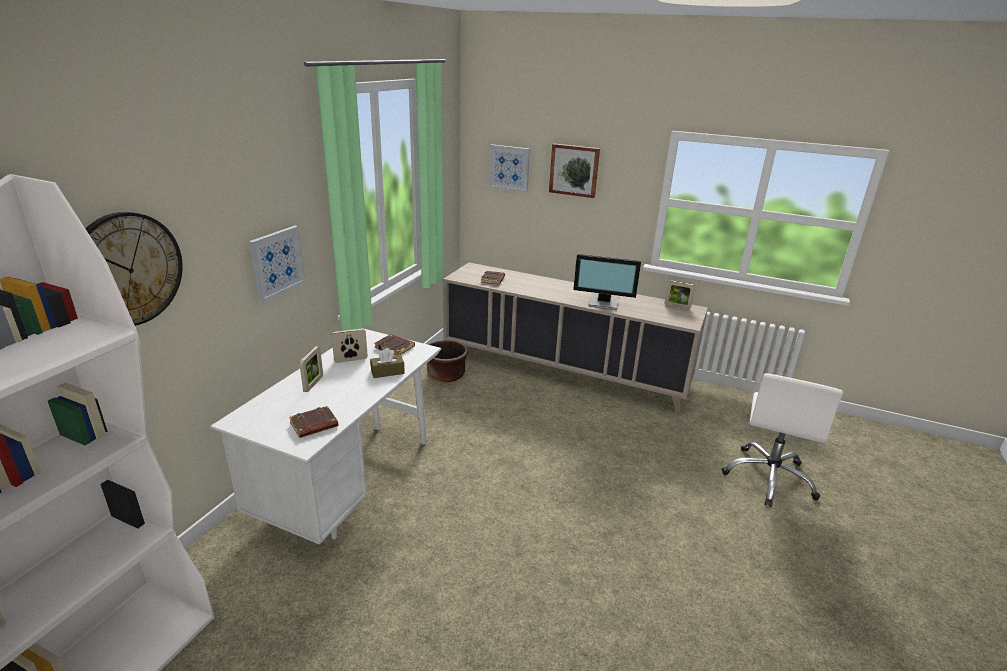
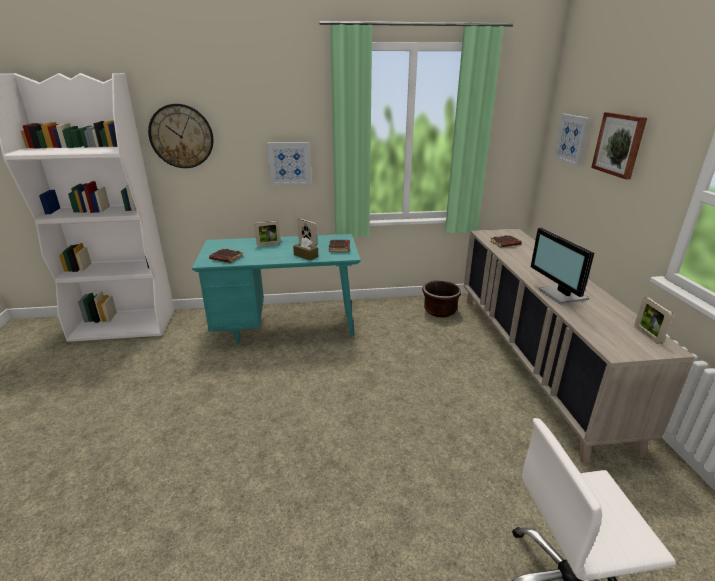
camera: 60 degrees right, 0 degrees up
white desk [211,328,441,545] -> turquoise desk [192,234,361,343]

